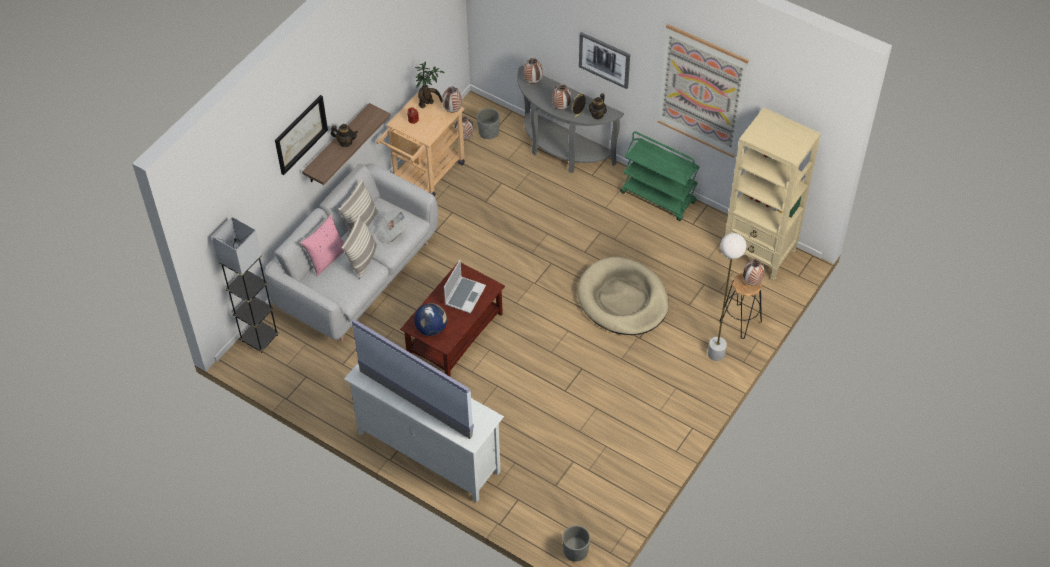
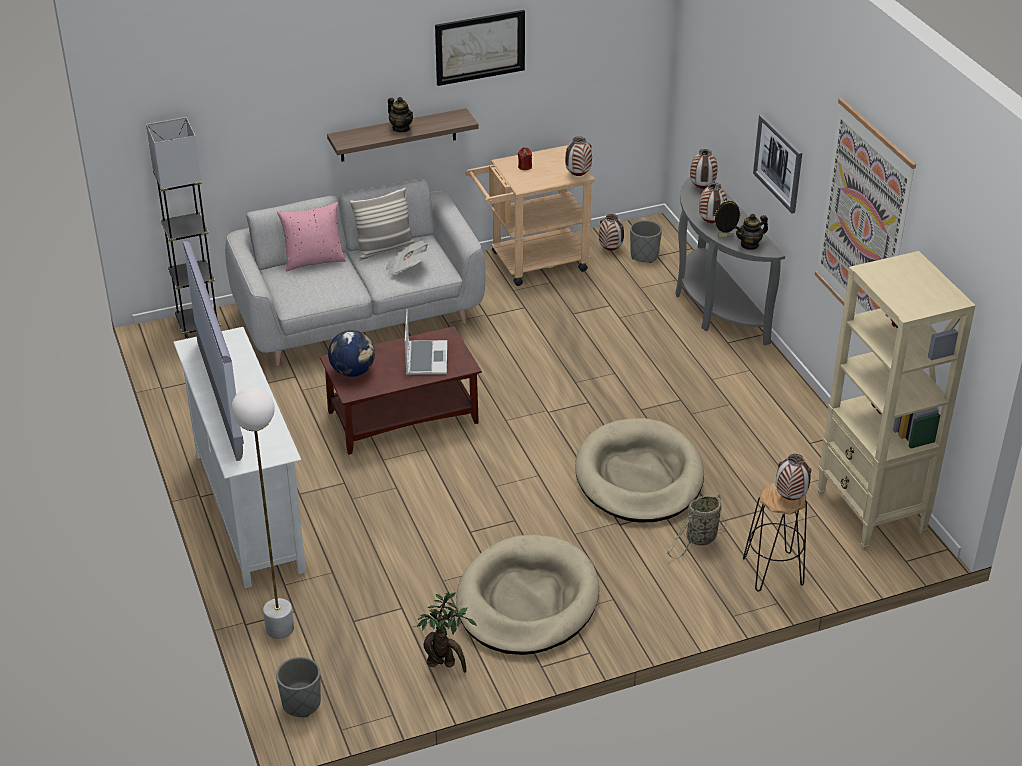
camera: 35 degrees right, 15 degrees down
picture [275,95,328,175] -> picture moved to [435,10,525,86]
pillow [341,214,377,279] -> none
potted plant [415,62,445,108] -> potted plant moved to [417,592,477,673]
laptop [444,260,486,314] -> laptop turned 60 degrees counterclockwise [405,309,447,375]
green cart [620,131,700,221] -> none
white floor lamp [708,233,746,361] -> white floor lamp moved to [231,387,294,639]
none -> beige dog bed [456,535,600,655]
none -> basket [667,494,726,559]

